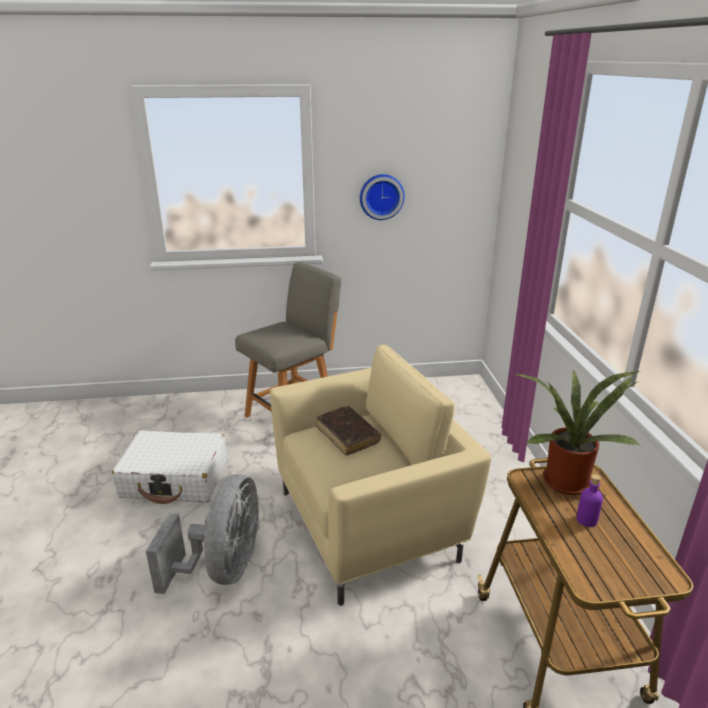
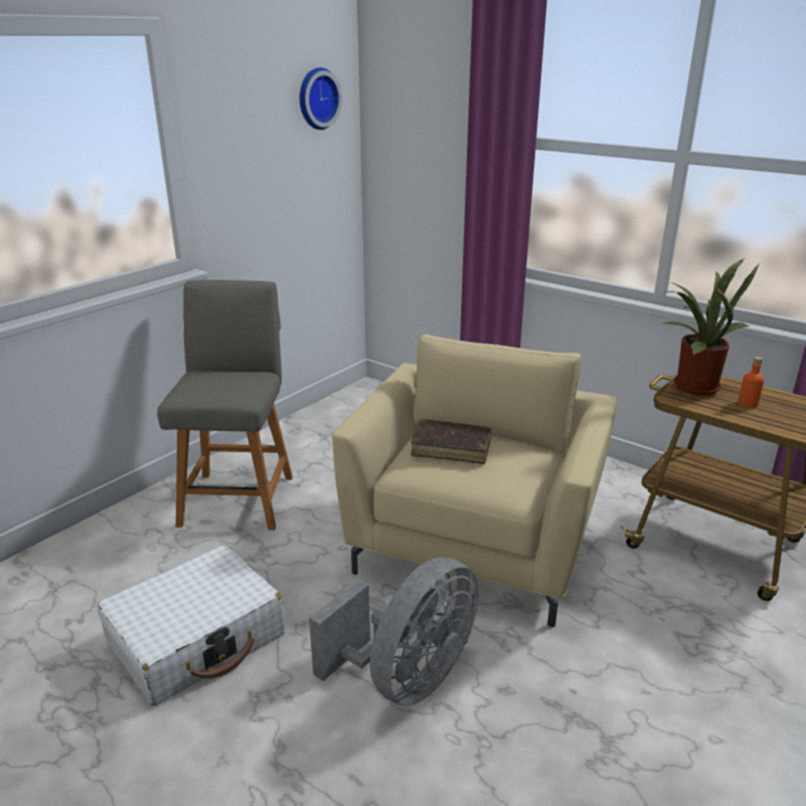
camera: 45 degrees left, 0 degrees up
grey fan [146,474,260,594] -> grey fan turned 75 degrees clockwise [309,557,478,706]
wall clock [360,174,405,220] -> wall clock moved to [300,67,342,130]
purple bottle [576,474,603,527] -> orange bottle [738,357,764,408]

